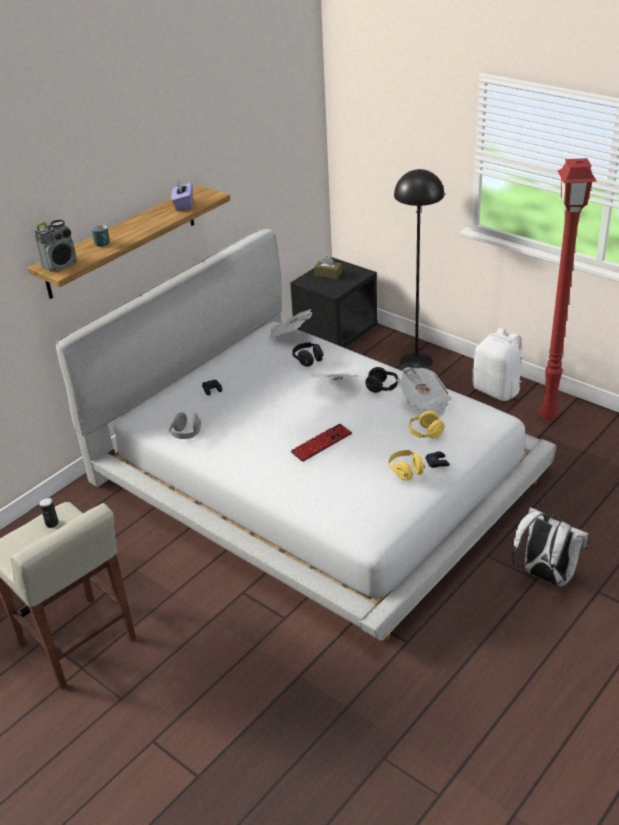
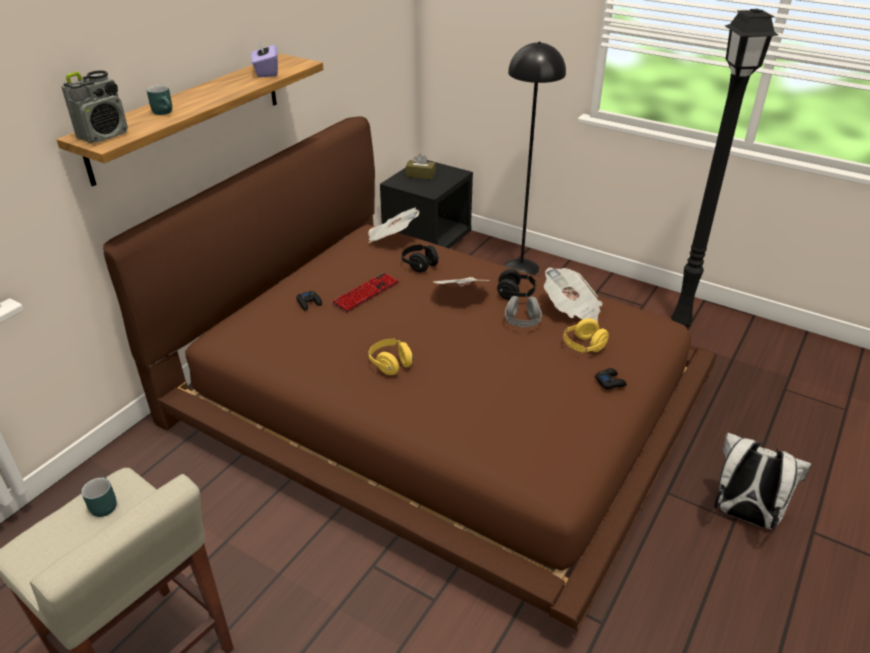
camera: 10 degrees left, 0 degrees up
can [39,497,59,528] -> turquoise mug [81,477,117,517]
white bed [56,229,557,641] -> brown bed [103,116,717,630]
grey headphones [169,412,201,439] -> grey headphones moved to [505,296,542,327]
keyboard [290,424,352,462] -> keyboard moved to [332,273,399,313]
yellow headphones [388,450,425,481] -> yellow headphones moved to [368,339,414,375]
white backpack [472,328,522,401] -> none
red floor lamp [539,158,597,422] -> black floor lamp [671,9,778,327]

